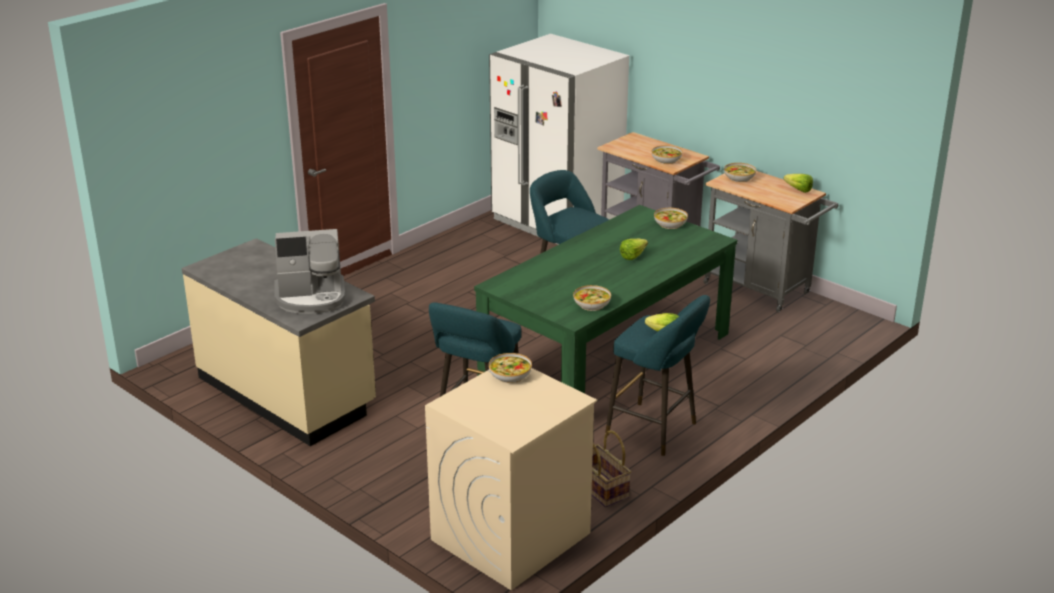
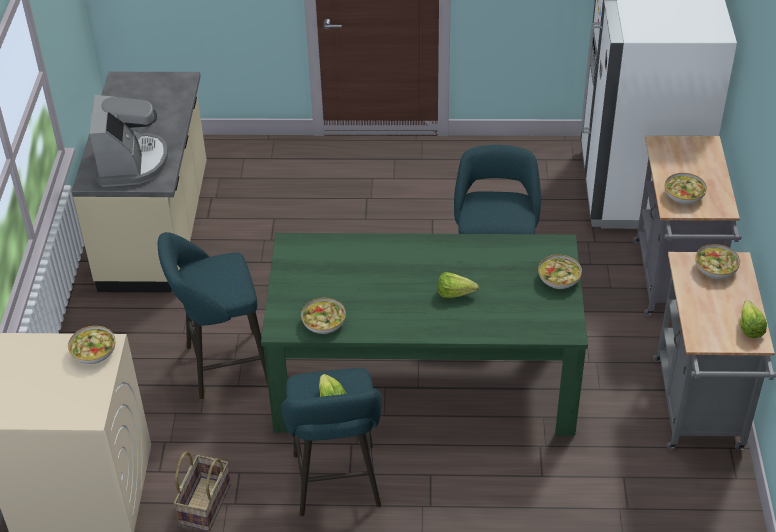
camera: 50 degrees right, 15 degrees up
coffee machine [274,229,345,314] -> coffee machine turned 135 degrees counterclockwise [90,95,168,187]

